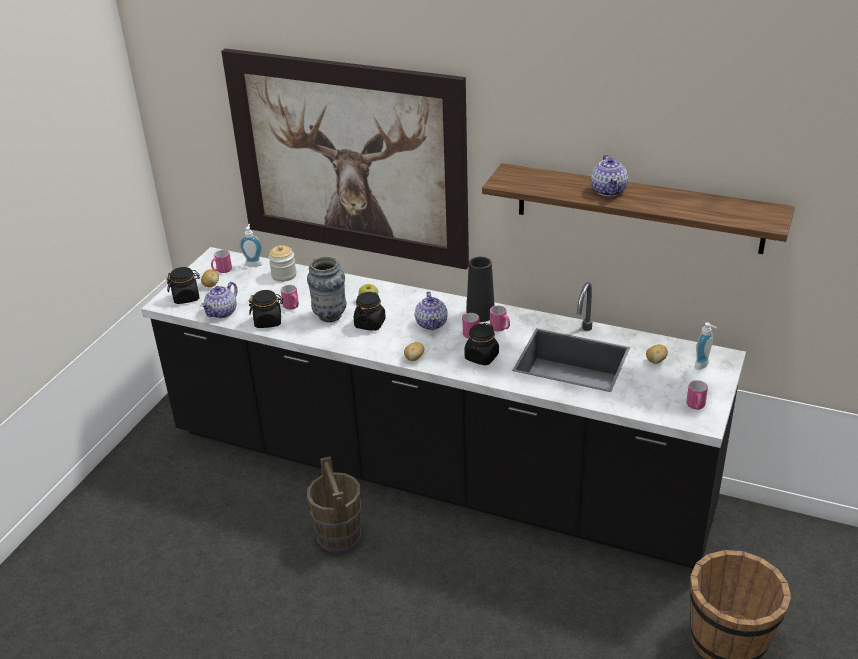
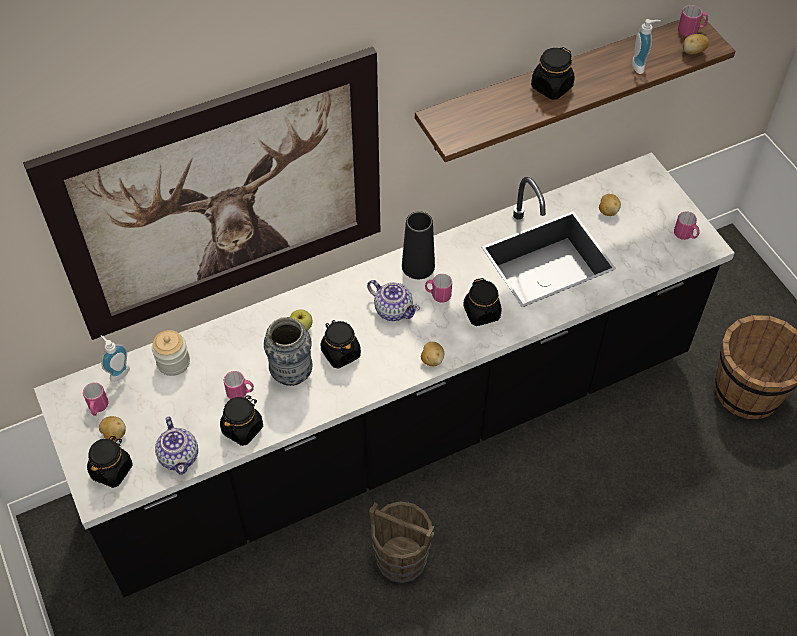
camera: 50 degrees left, 20 degrees up
pink mug [490,306,510,331] -> pink mug moved to [678,5,708,37]
teapot [591,155,628,196] -> black jar [531,47,575,100]
soap dispenser [695,323,717,370] -> soap dispenser moved to [632,19,661,74]
none -> potato [683,34,709,55]

